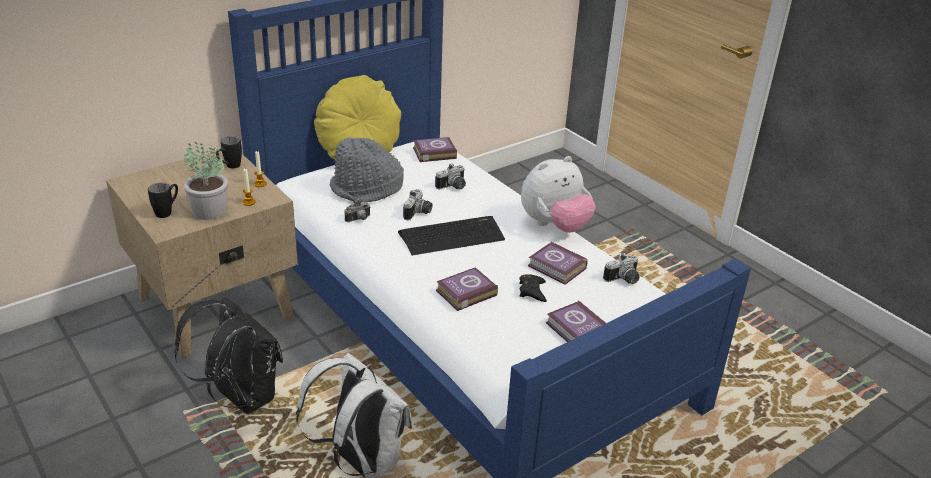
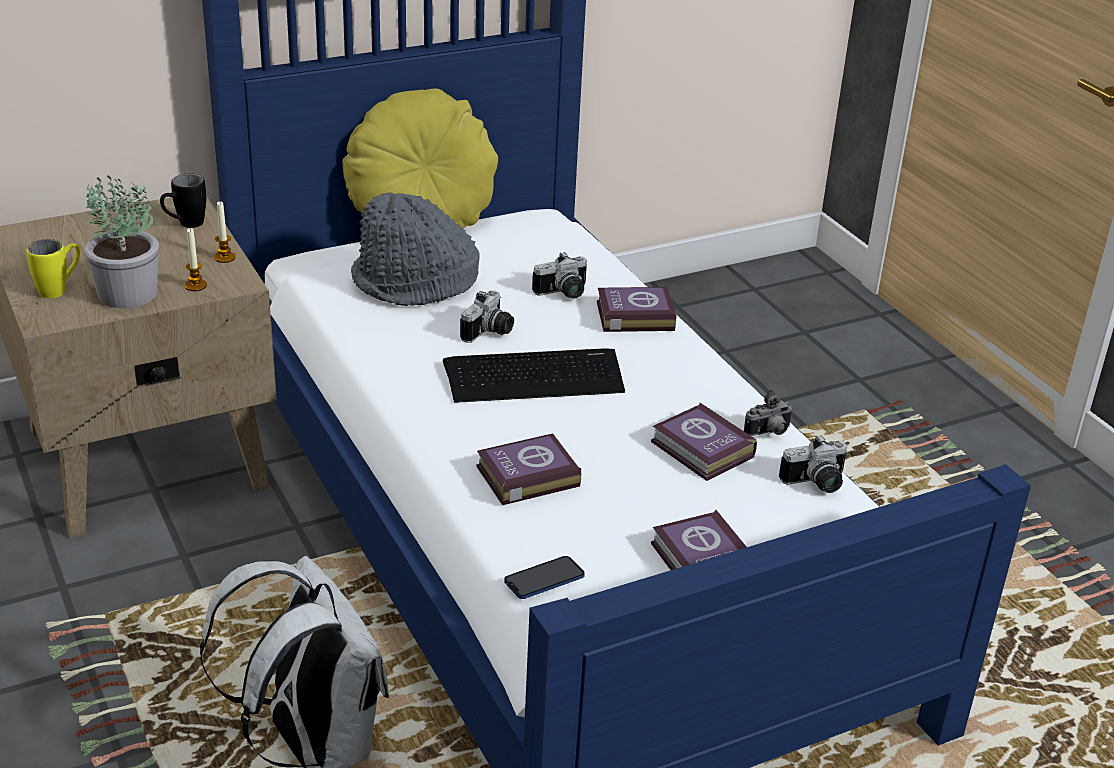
camera: 10 degrees right, 0 degrees up
black mug [148,183,178,218] -> yellow mug [26,239,80,298]
black backpack [174,297,283,414] -> none
camera [345,196,371,222] -> camera moved to [744,389,793,436]
book [413,137,457,162] -> book moved to [597,287,677,332]
black game controller [519,274,547,302] -> none
plush toy [521,156,596,233] -> none
none -> phone [504,556,585,599]

